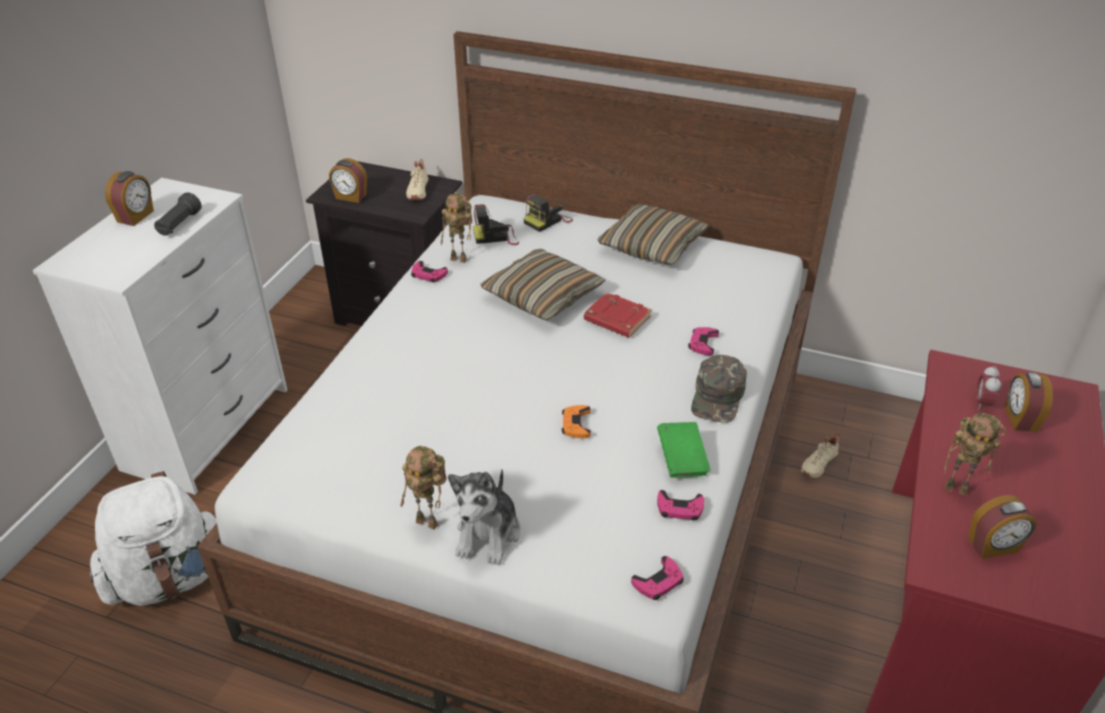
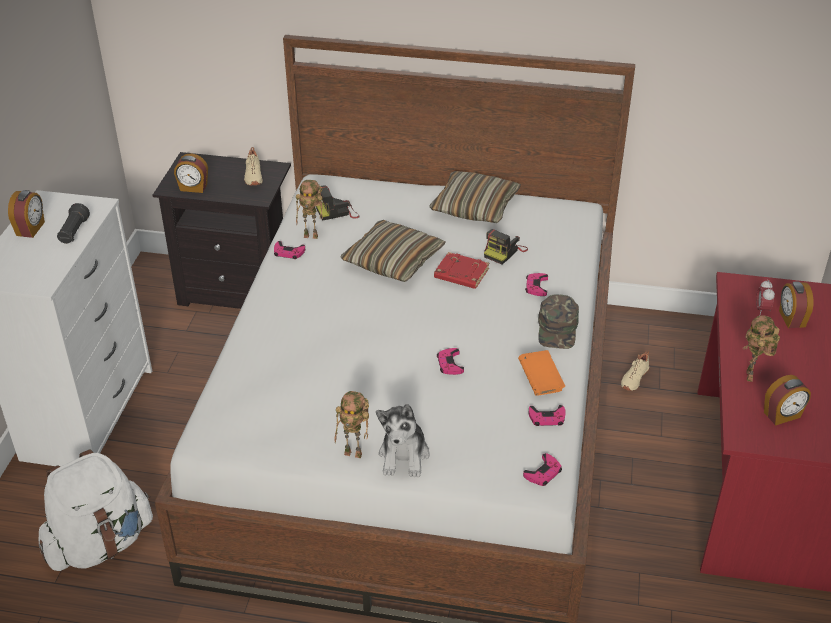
camera: 10 degrees left, 0 degrees up
camera [523,194,573,232] -> camera moved to [484,229,528,264]
orange game controller [562,405,591,438] -> pink game controller [437,348,464,375]
green book [657,422,711,478] -> orange book [518,350,565,396]
toy robot [944,413,1006,495] -> toy robot turned 90 degrees clockwise [742,315,780,382]

